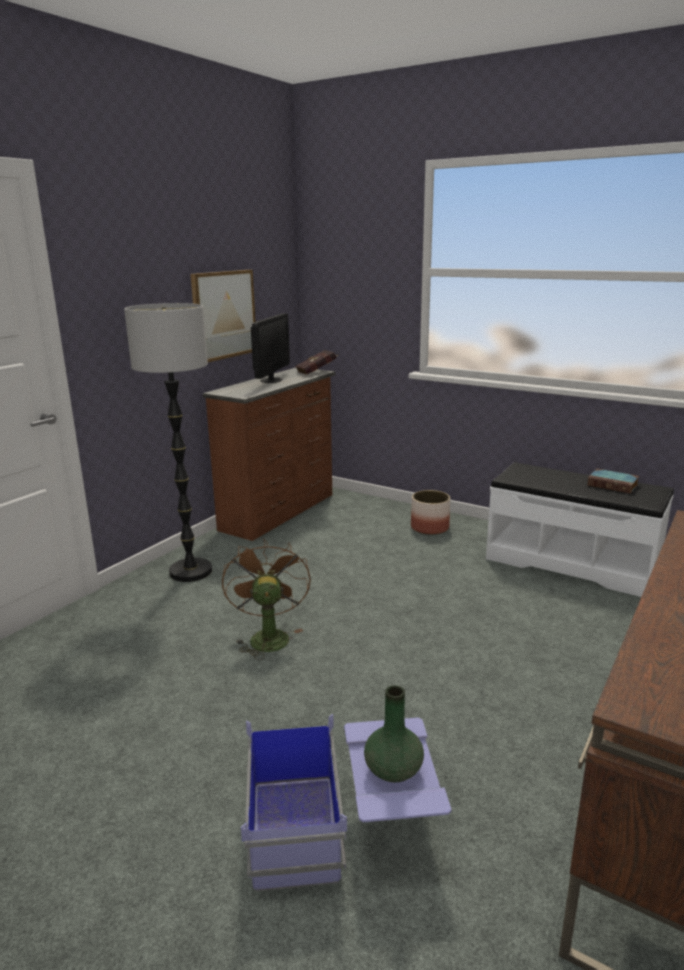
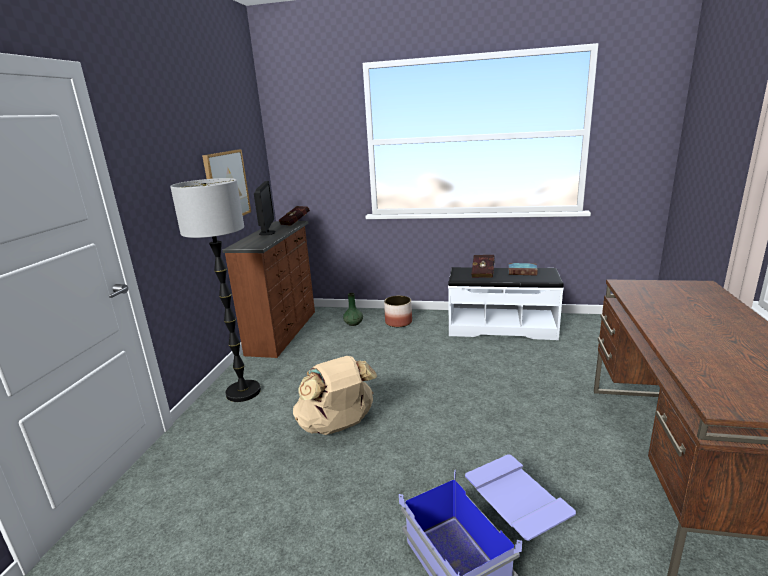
camera: 20 degrees left, 0 degrees up
brown fan [222,538,311,660] -> beige backpack [293,356,377,435]
green vase [364,685,424,782] -> green vase moved to [343,293,363,326]
none -> red book [471,255,494,278]

